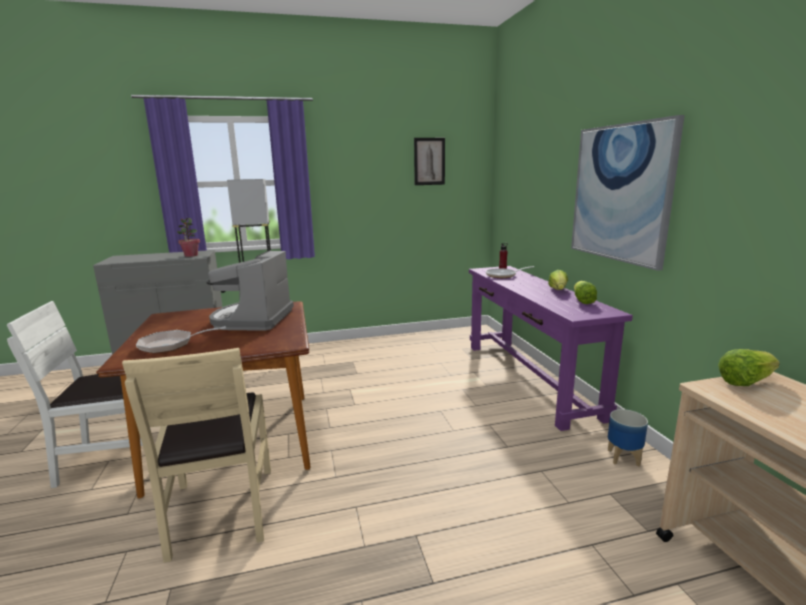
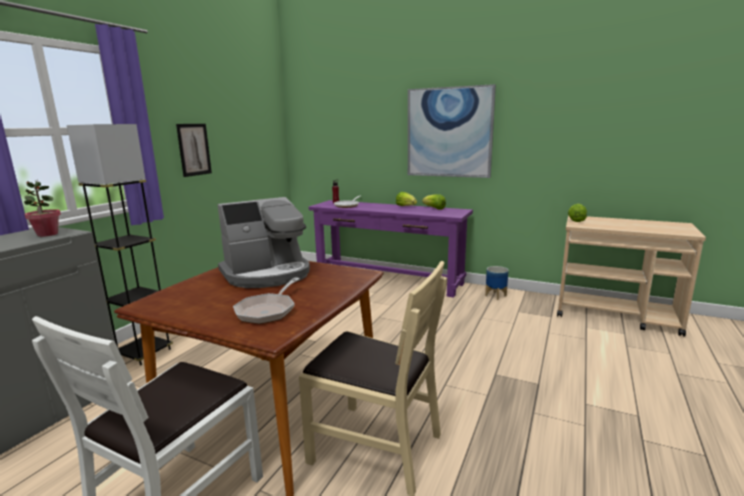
camera: 50 degrees left, 0 degrees up
coffee machine [206,250,294,331] -> coffee machine turned 75 degrees counterclockwise [217,197,310,288]
picture [414,138,445,185] -> picture moved to [176,124,212,177]

